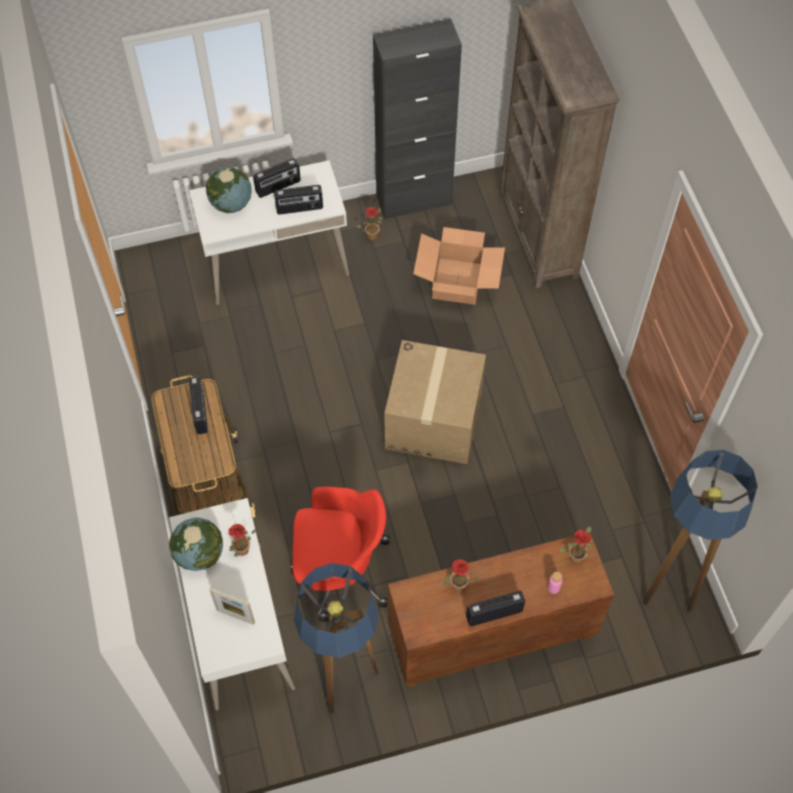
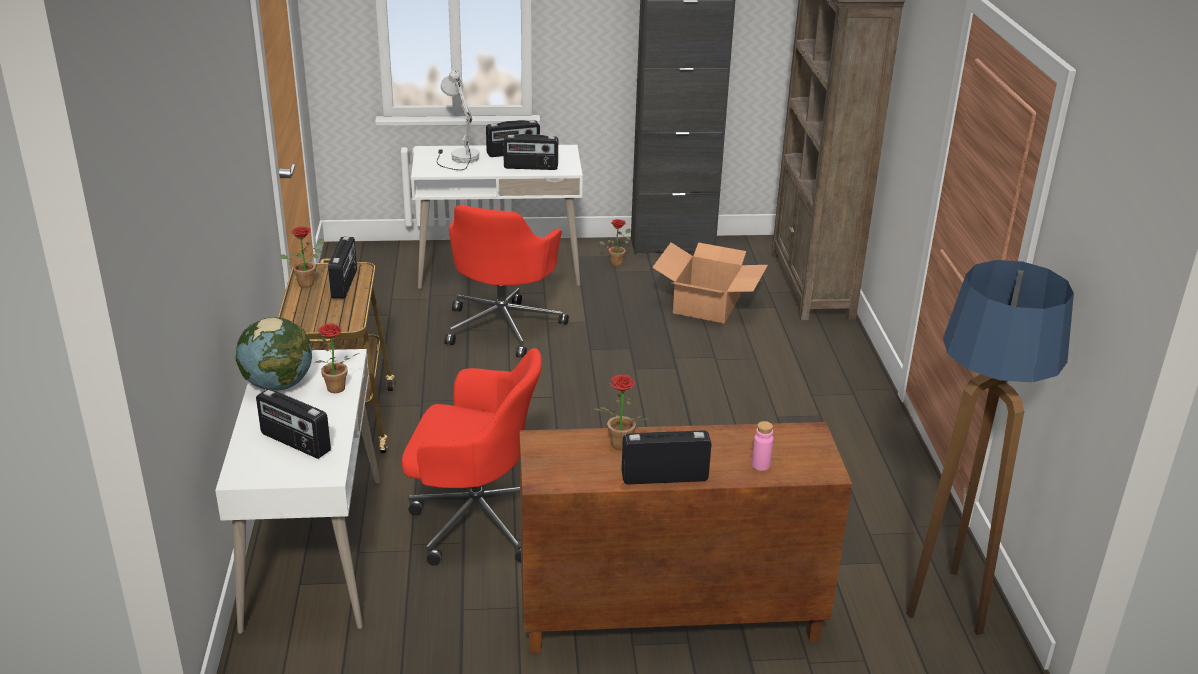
camera: 10 degrees right, 30 degrees down
globe [206,167,252,213] -> white table lamp [437,70,479,170]
picture frame [209,588,255,625] -> radio [256,388,331,459]
floor lamp [294,563,379,714] -> none
cardboard box [384,340,486,464] -> none
potted plant [560,526,593,564] -> potted plant moved to [280,227,324,288]
none -> red office chair [444,205,569,358]

